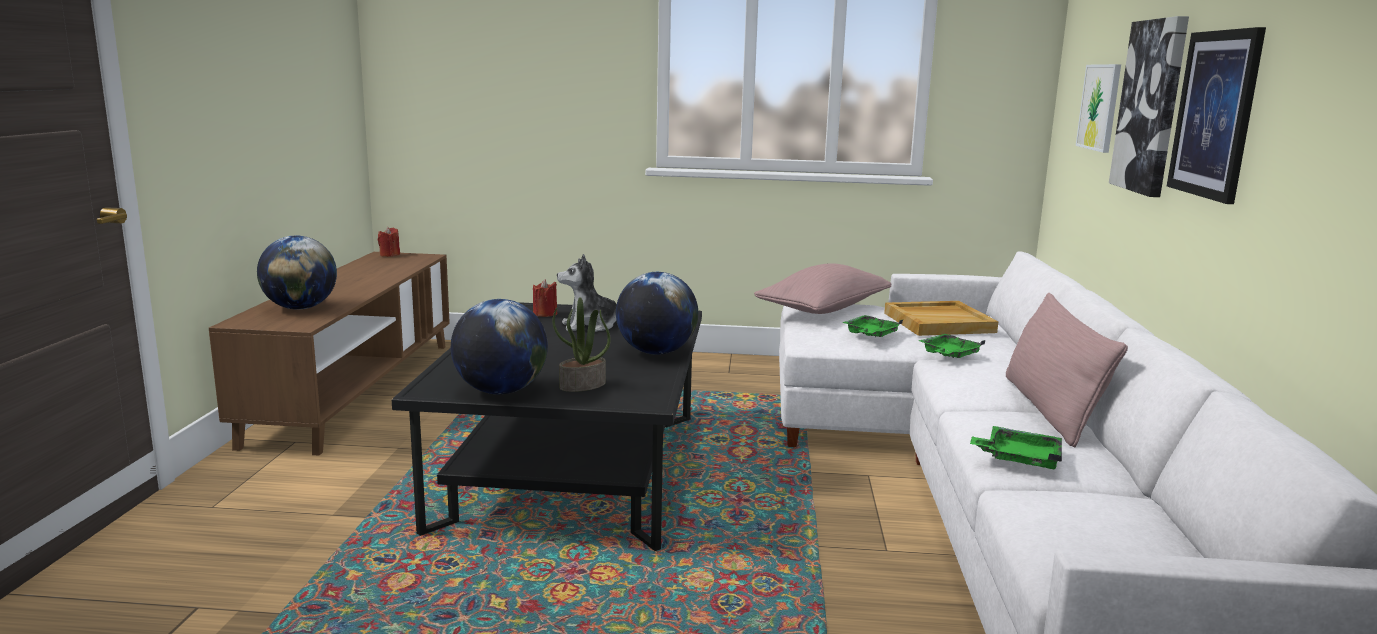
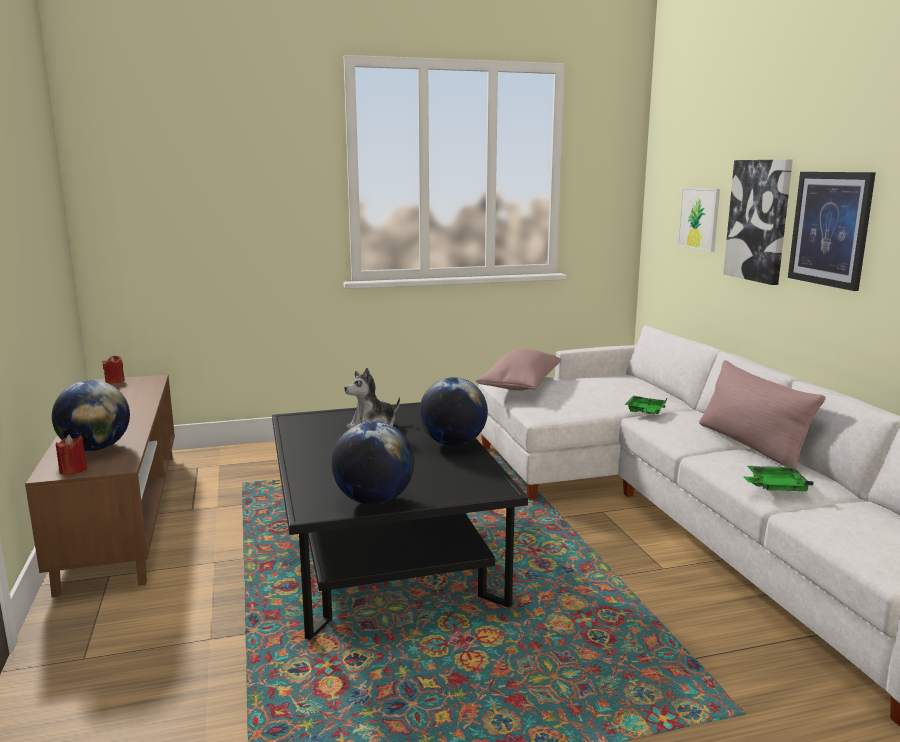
camera: 20 degrees left, 0 degrees up
red candle [533,279,557,317] -> red candle moved to [56,434,88,475]
potted plant [552,297,611,392] -> none
green tray [842,315,903,337] -> none
beige tray [884,301,999,336] -> none

